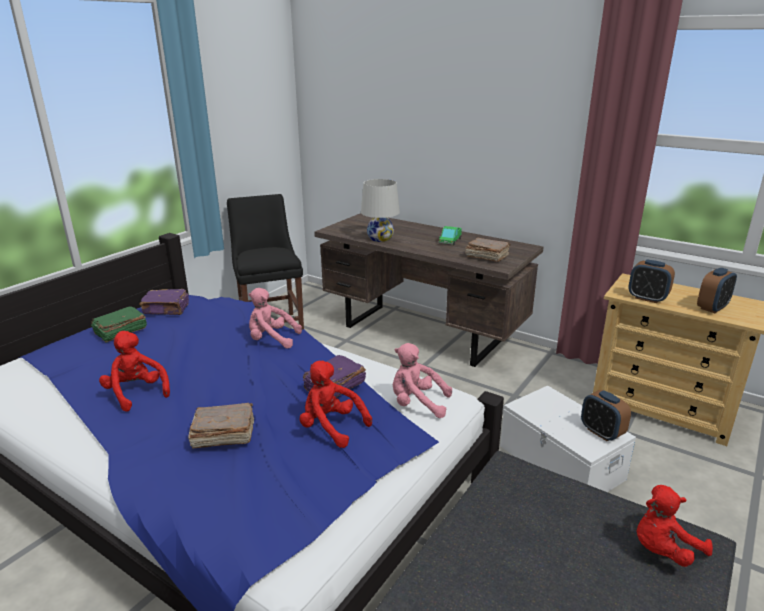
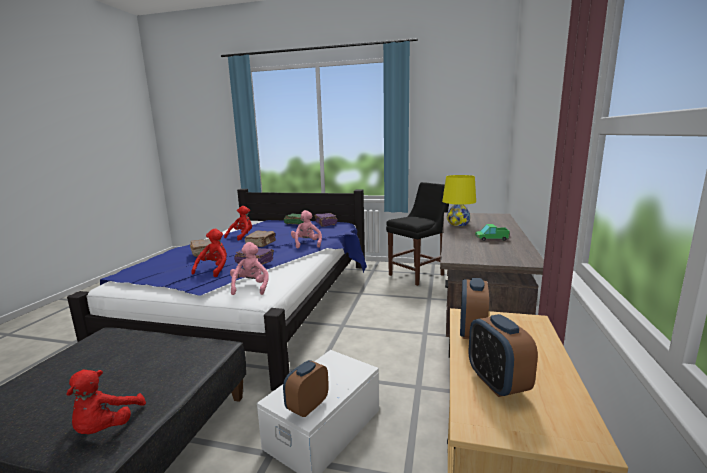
camera: 70 degrees right, 10 degrees down
white table lamp [361,179,400,242] -> yellow table lamp [442,175,476,226]
brown book [465,238,511,262] -> brown book moved to [245,230,276,247]
red plush toy [637,485,713,567] -> red plush toy turned 135 degrees counterclockwise [66,370,146,434]
alarm clock [697,268,737,313] -> alarm clock turned 45 degrees clockwise [469,314,538,397]

